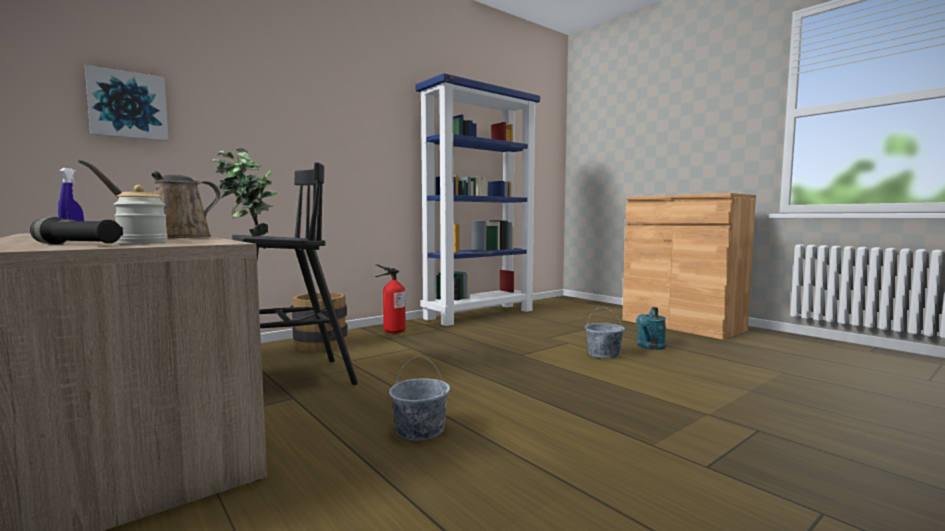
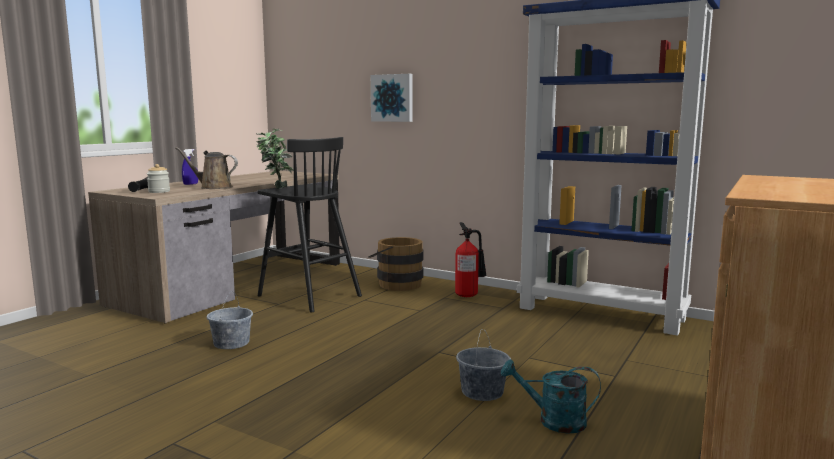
camera: 70 degrees right, 5 degrees up
picture [85,65,168,141] -> picture moved to [371,74,413,122]

